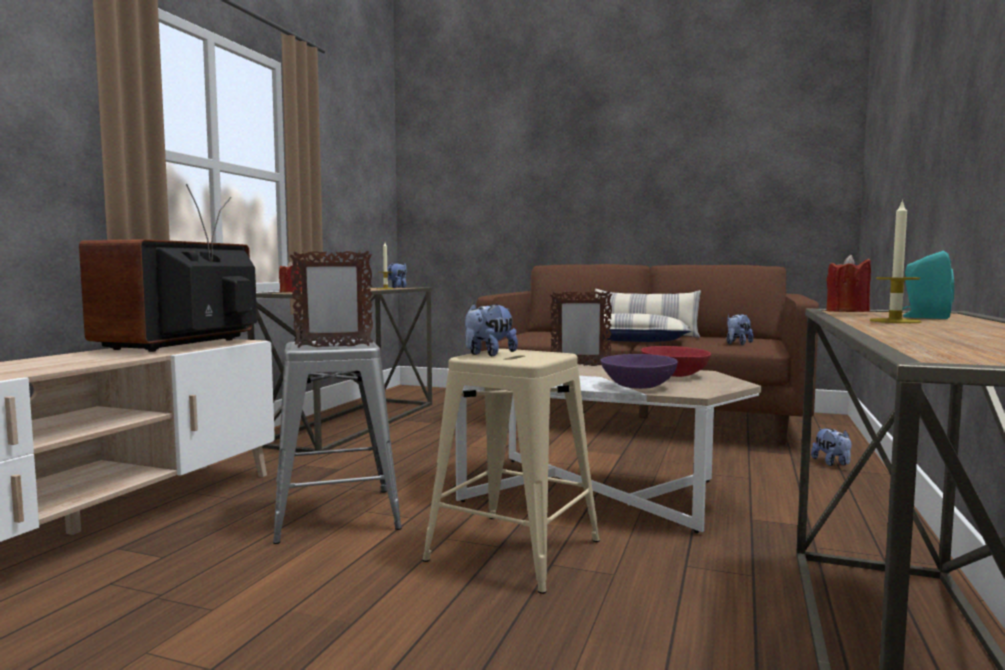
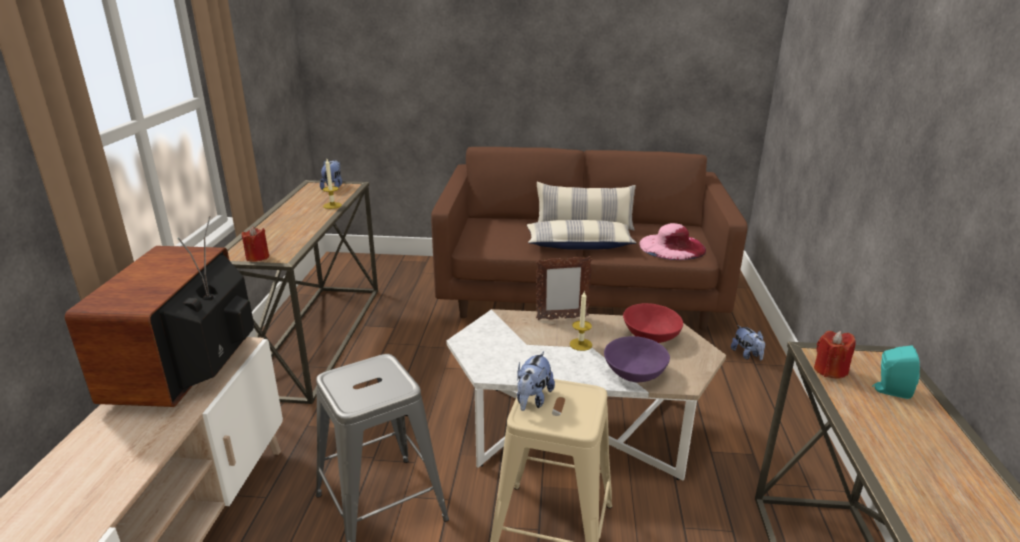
camera: 15 degrees left, 20 degrees up
picture frame [290,250,373,348] -> none
plush toy [727,314,754,345] -> pink hat [639,223,706,260]
candle [870,199,921,323] -> candle moved to [570,291,592,351]

